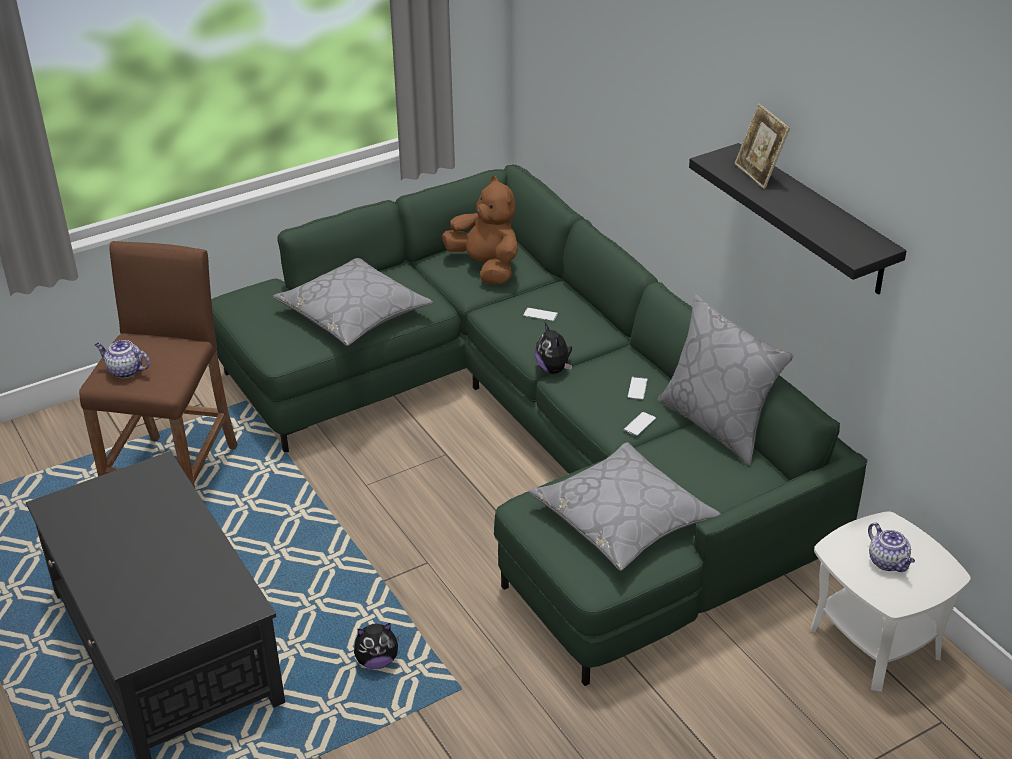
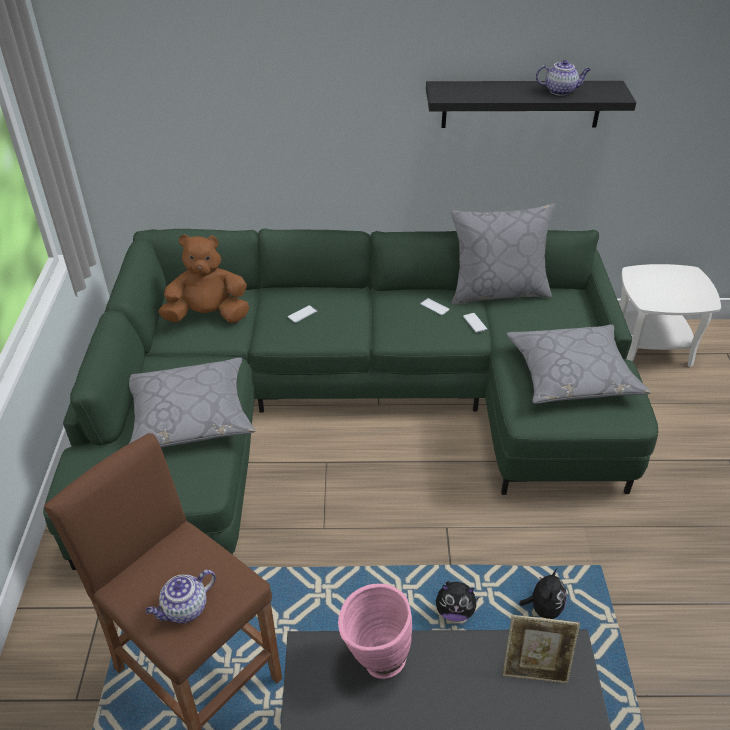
camera: 60 degrees left, 5 degrees up
plush toy [535,323,572,374] -> plush toy moved to [436,581,480,622]
picture frame [735,103,790,189] -> picture frame moved to [503,615,580,684]
teapot [868,522,915,572] -> teapot moved to [536,60,591,96]
none -> pink vase [338,584,412,679]

